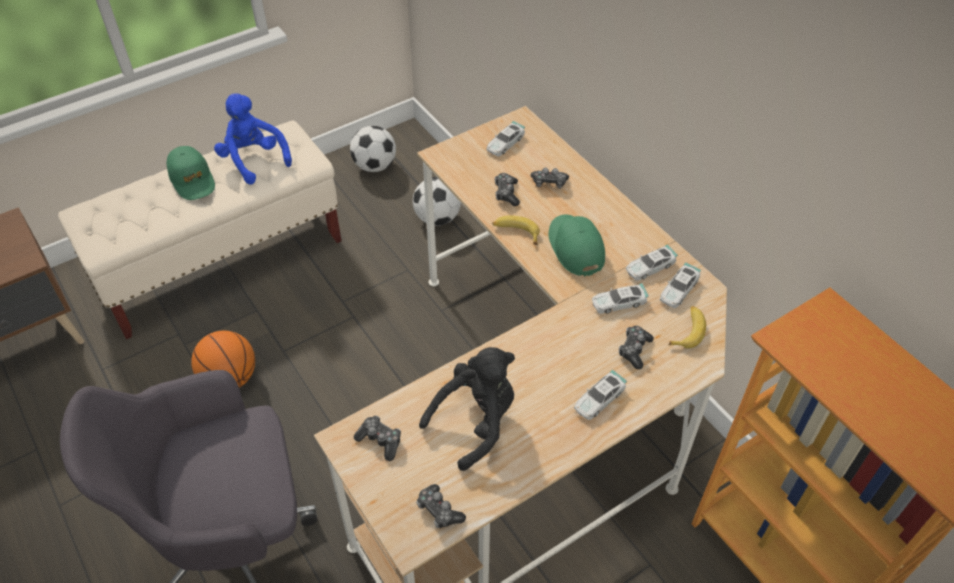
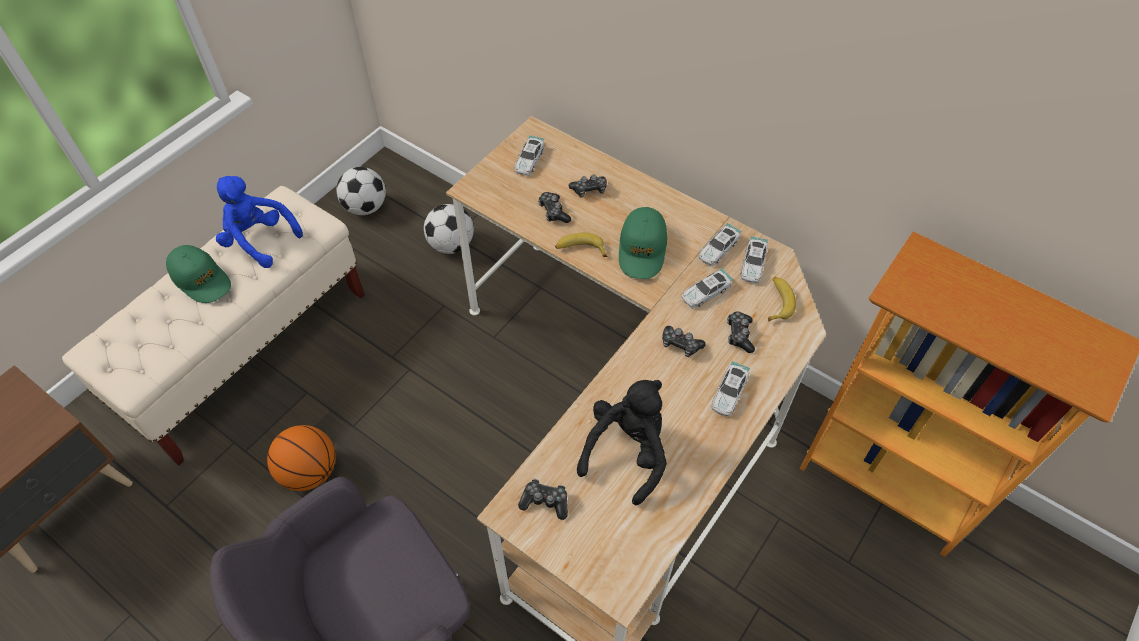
camera: 20 degrees left, 5 degrees up
game controller [416,484,466,529] -> game controller moved to [662,326,706,357]
green cap [549,215,605,277] -> green cap turned 135 degrees counterclockwise [619,207,667,279]

